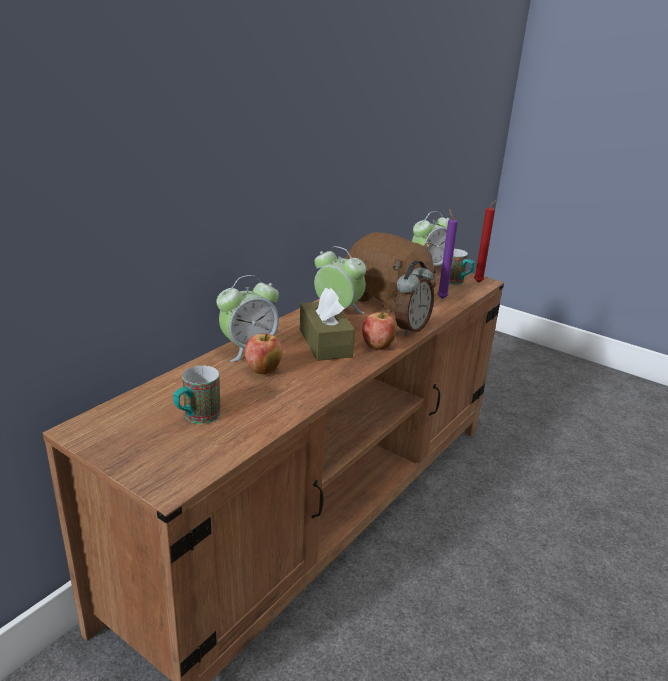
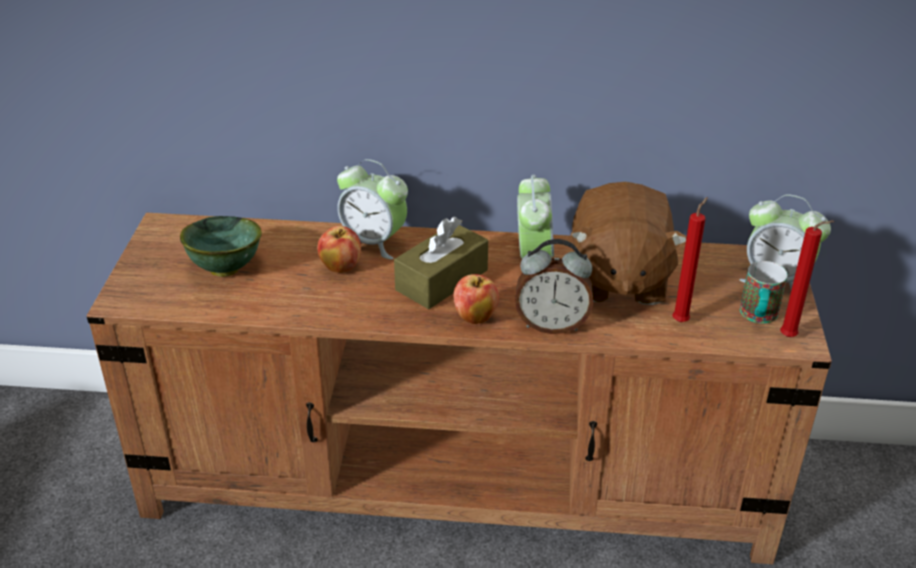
camera: 60 degrees right, 10 degrees up
mug [173,365,221,424] -> green bowl [180,216,262,277]
purple candle [437,209,458,299] -> red candle [672,197,708,322]

